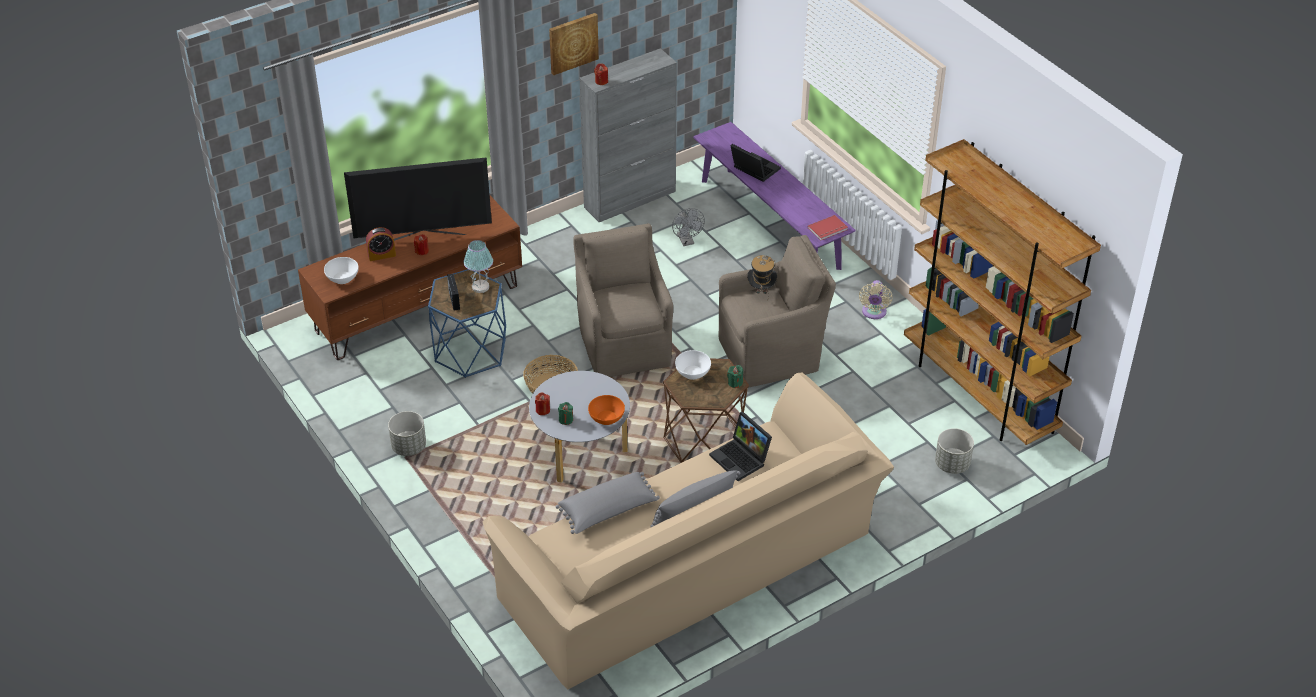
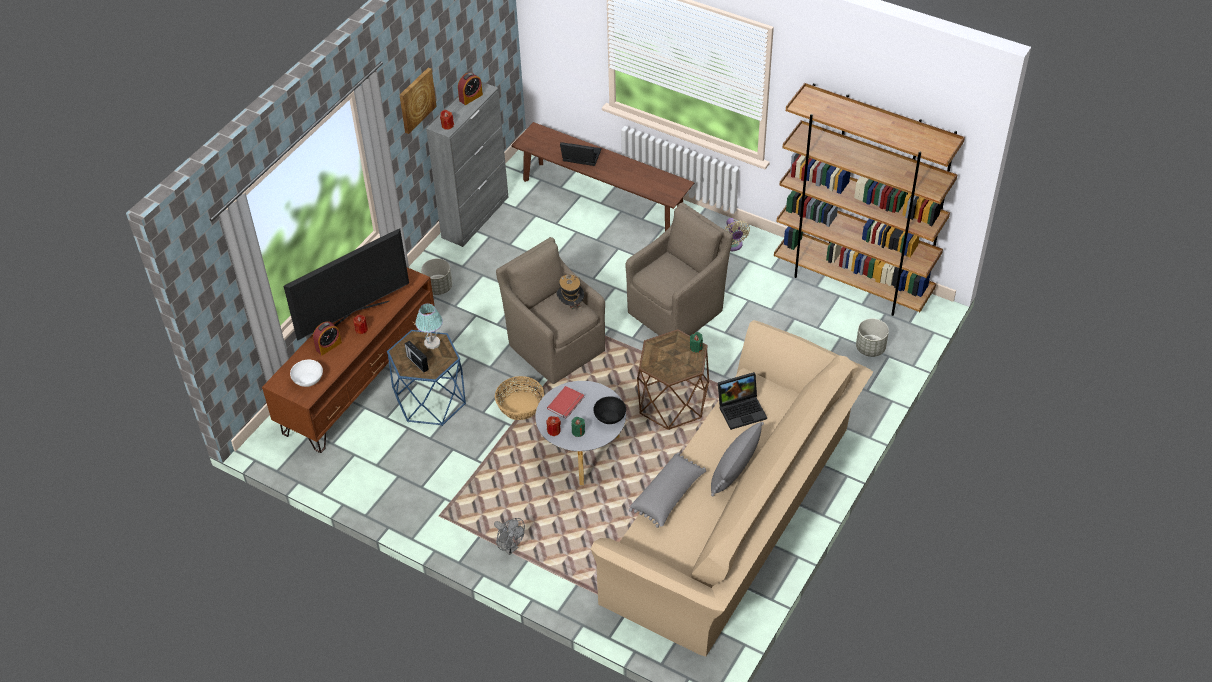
camera: 25 degrees left, 5 degrees up
grey planter [388,411,426,456] -> grey planter moved to [421,259,452,295]
orange bowl [588,395,625,425] -> black bowl [593,396,626,424]
grey fan [672,208,705,246] -> grey fan moved to [494,518,525,555]
white bowl [675,350,711,380] -> none
purple bench [693,122,856,270] -> brown bench [511,122,695,231]
laptop [709,412,772,481] -> laptop turned 45 degrees counterclockwise [718,372,767,430]
hat [747,255,777,294] -> hat moved to [556,274,584,313]
red book [808,215,848,240] -> red book moved to [547,386,584,419]
none -> alarm clock [458,72,483,105]

